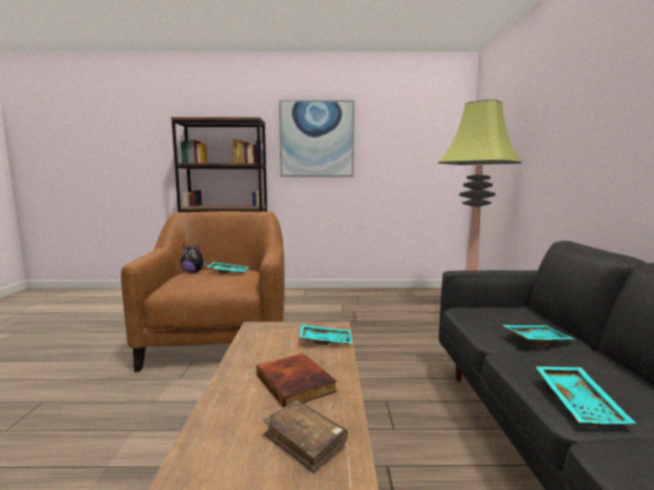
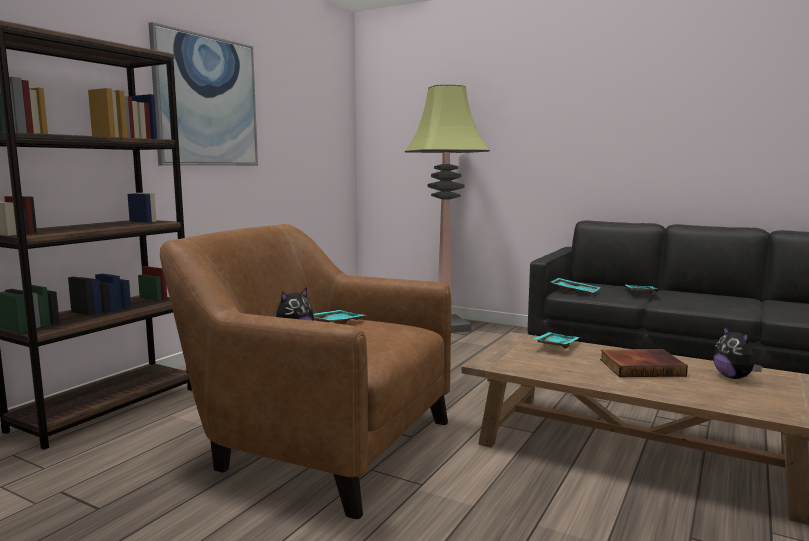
camera: 60 degrees left, 0 degrees up
brown book [263,400,348,474] -> plush toy [713,326,763,379]
turquoise tray [536,366,635,426] -> turquoise tray moved to [551,278,601,295]

